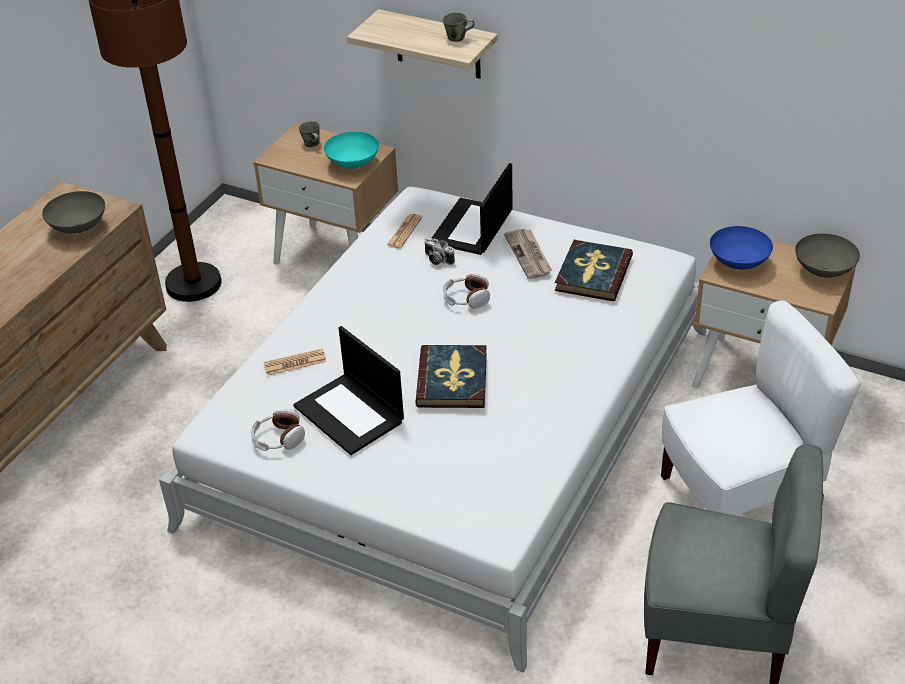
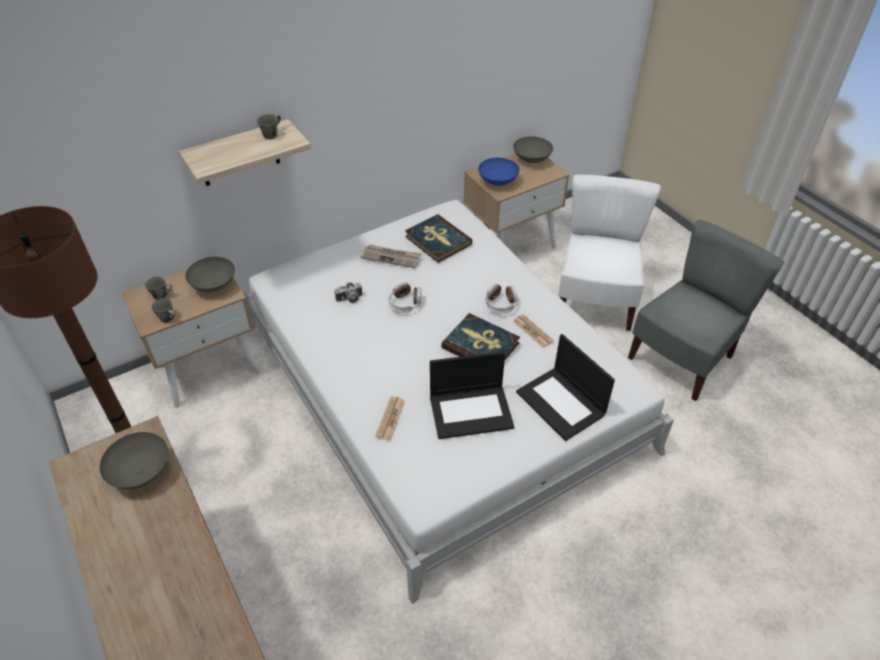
camera: 60 degrees left, 5 degrees up
headphones [251,409,305,451] -> headphones moved to [485,283,518,314]
turquoise bowl [324,132,379,169] -> grey bowl [185,257,235,292]
newspaper [386,214,422,248] -> newspaper moved to [513,314,554,348]
laptop [432,163,512,255] -> laptop moved to [516,334,615,441]
none -> grey mug [151,298,176,323]

